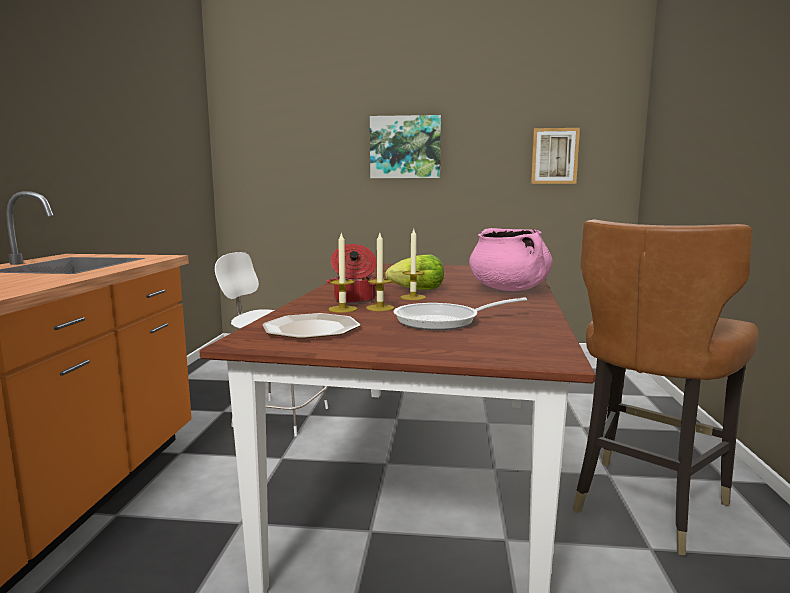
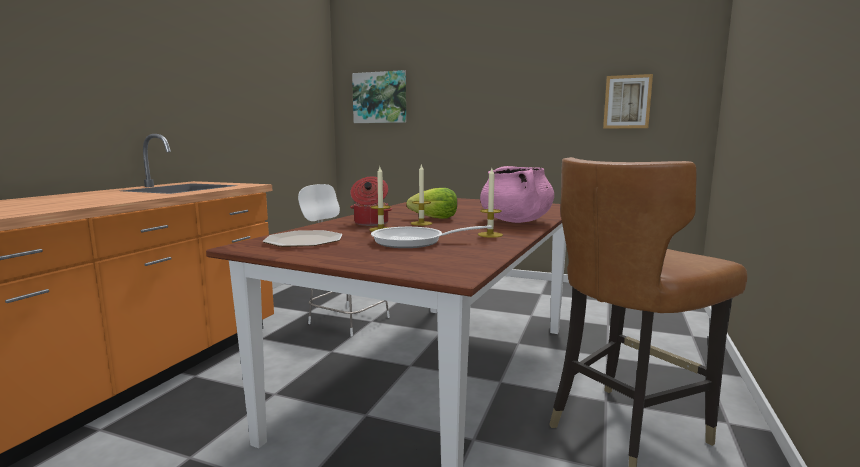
camera: 15 degrees right, 0 degrees up
candle [329,232,357,313] -> candle moved to [478,168,503,238]
picture [370,115,441,178] -> picture moved to [352,70,406,123]

